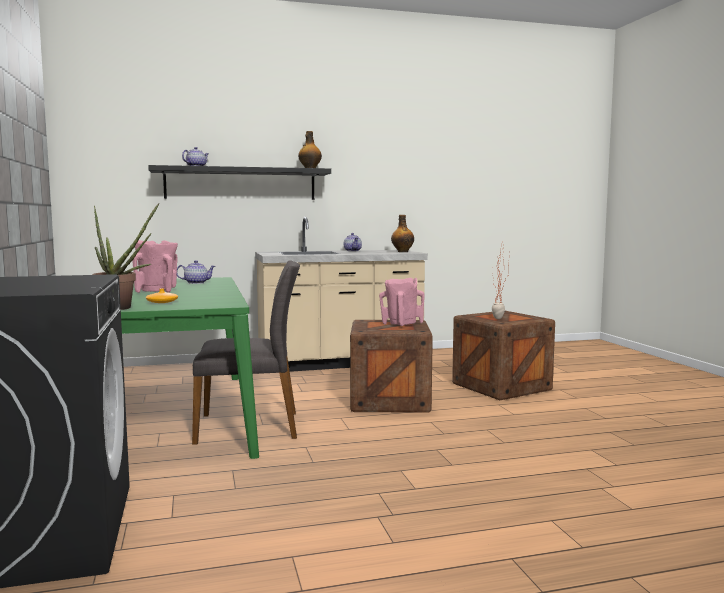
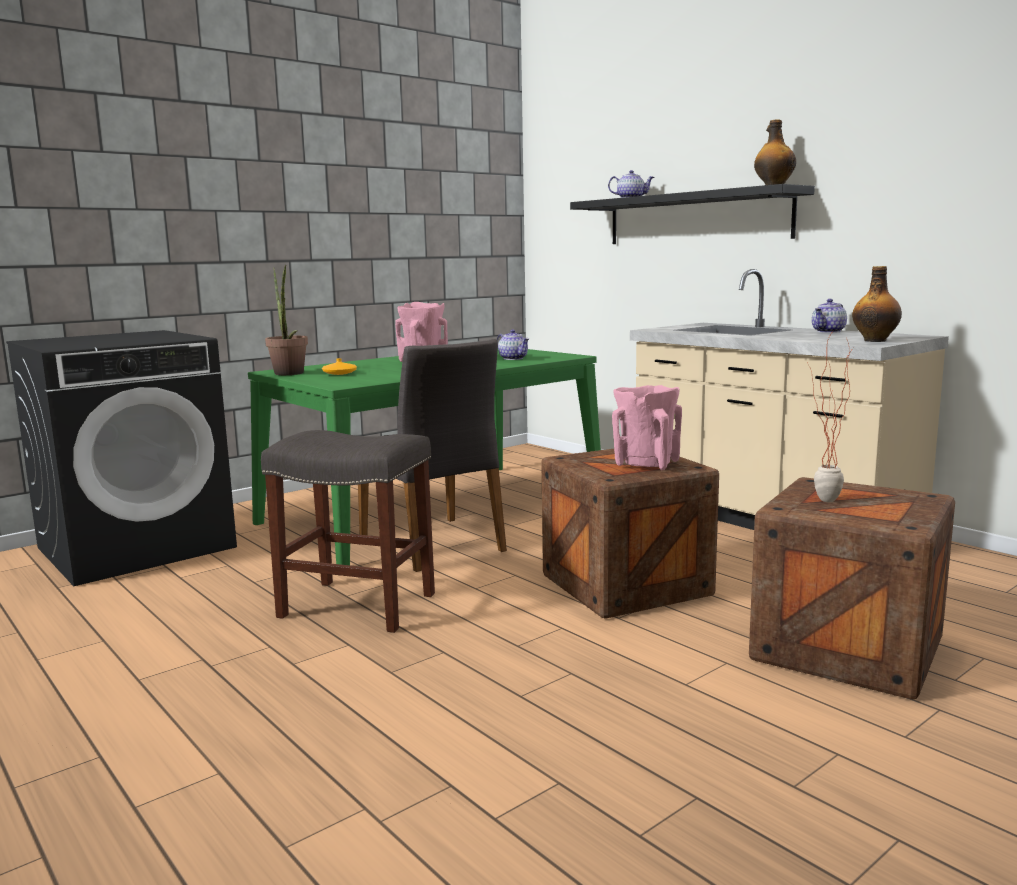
camera: 65 degrees right, 5 degrees up
none -> grey stool [261,430,435,633]

